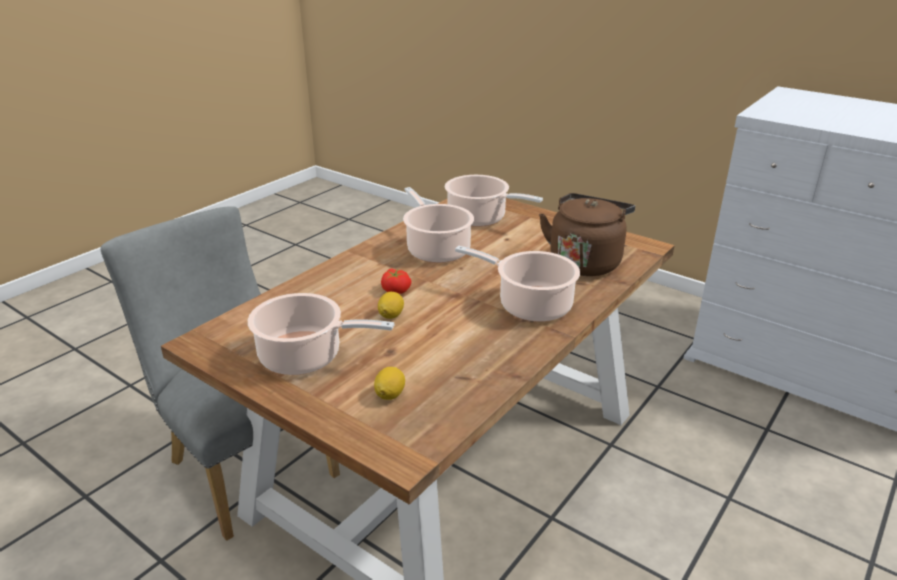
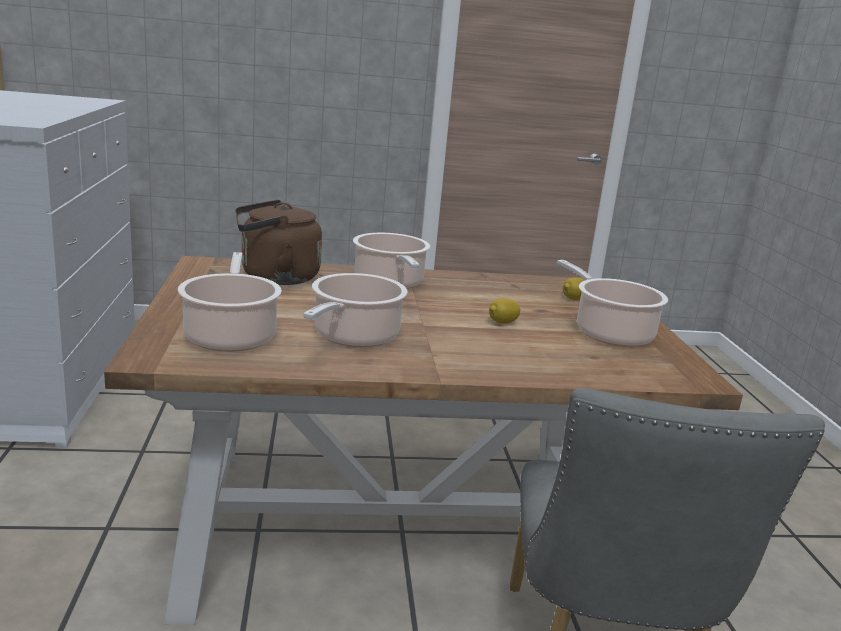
camera: 135 degrees left, 10 degrees down
tomato [381,268,412,294] -> none

